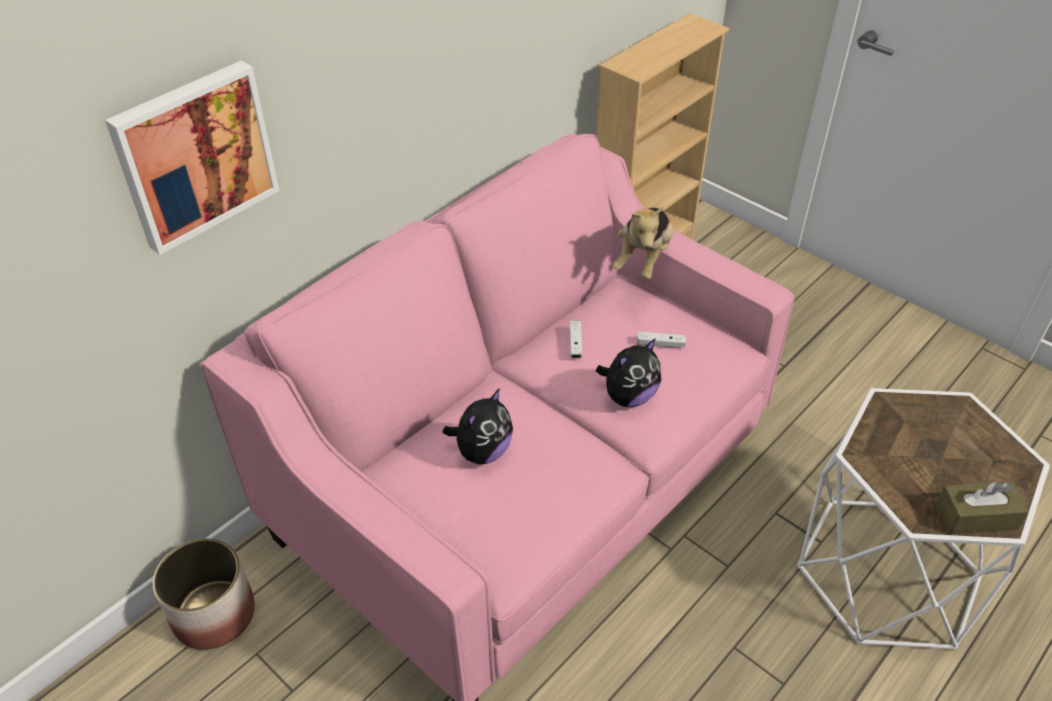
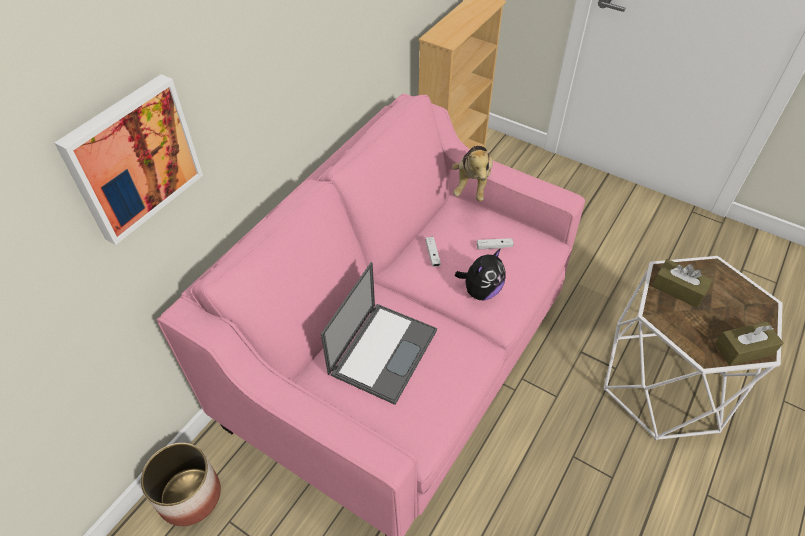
camera: 10 degrees left, 5 degrees up
plush toy [443,388,513,464] -> laptop [321,262,437,405]
none -> brown tissue box [652,259,713,308]

